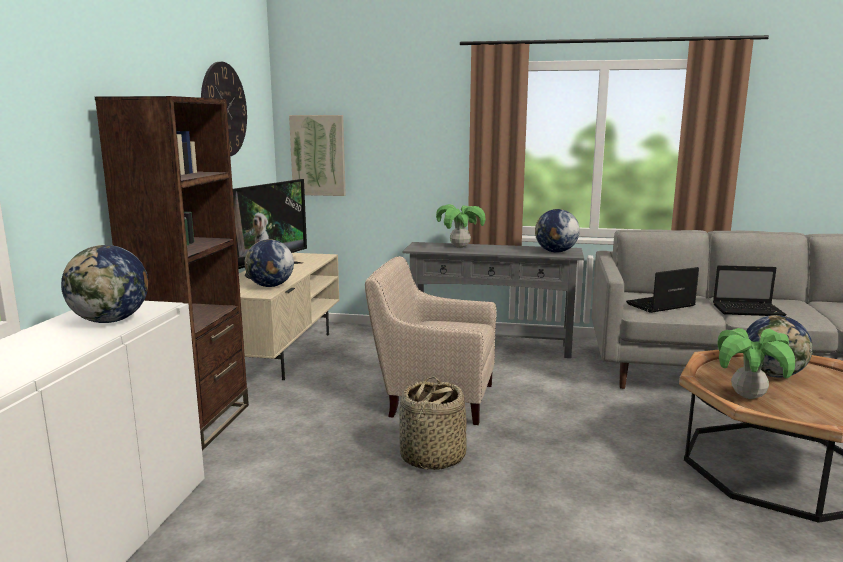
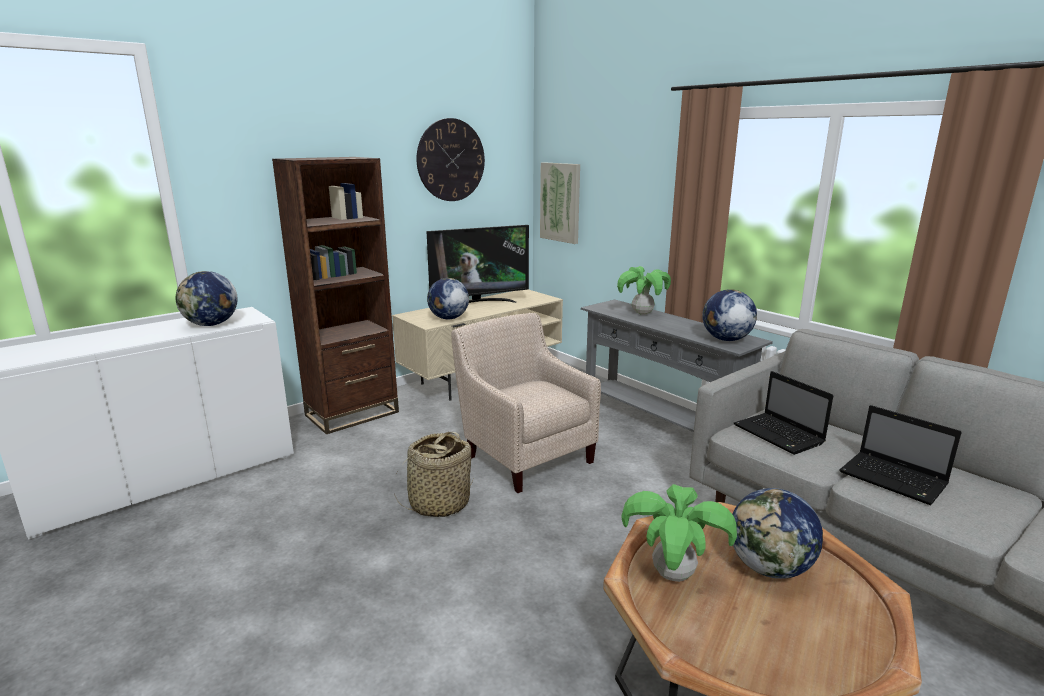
camera: 40 degrees right, 5 degrees up
laptop [626,267,699,313] -> laptop turned 135 degrees counterclockwise [734,371,834,455]

